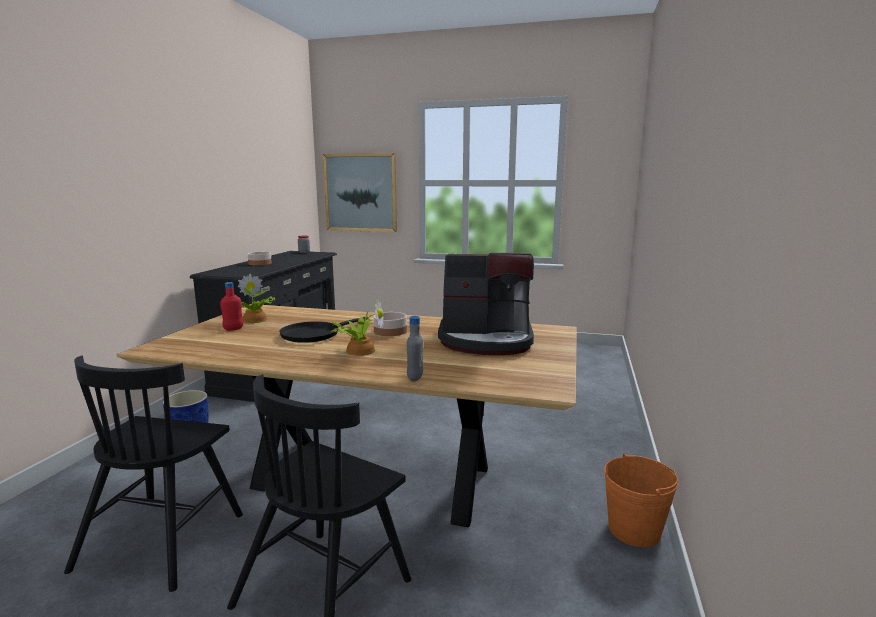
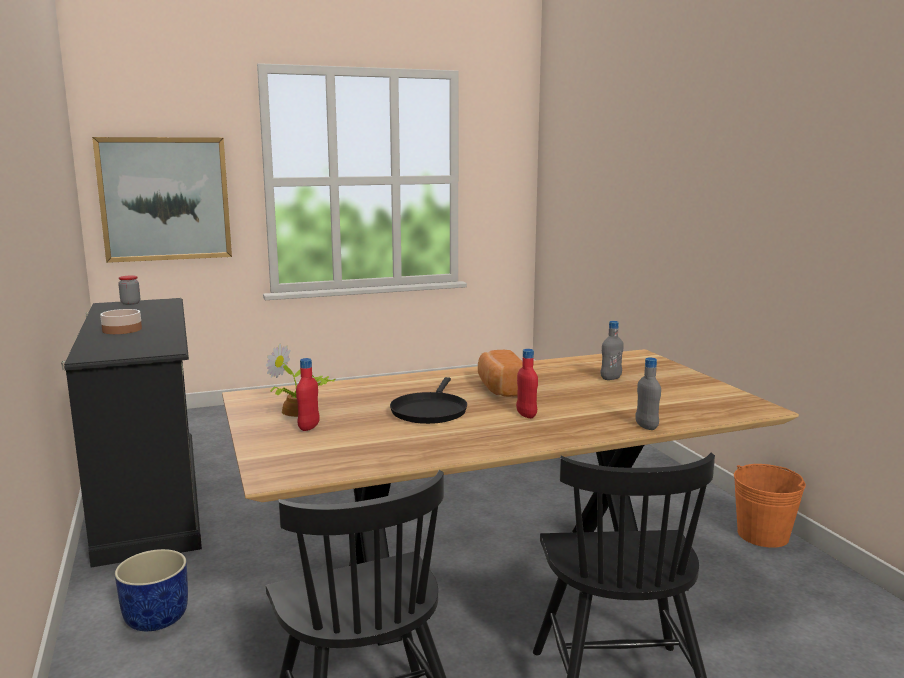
camera: 35 degrees left, 0 degrees up
potted plant [331,299,384,356] -> red bottle [516,349,538,418]
bowl [373,312,407,336] -> bread [478,350,523,397]
coffee machine [438,253,534,355] -> grey bottle [601,321,624,380]

